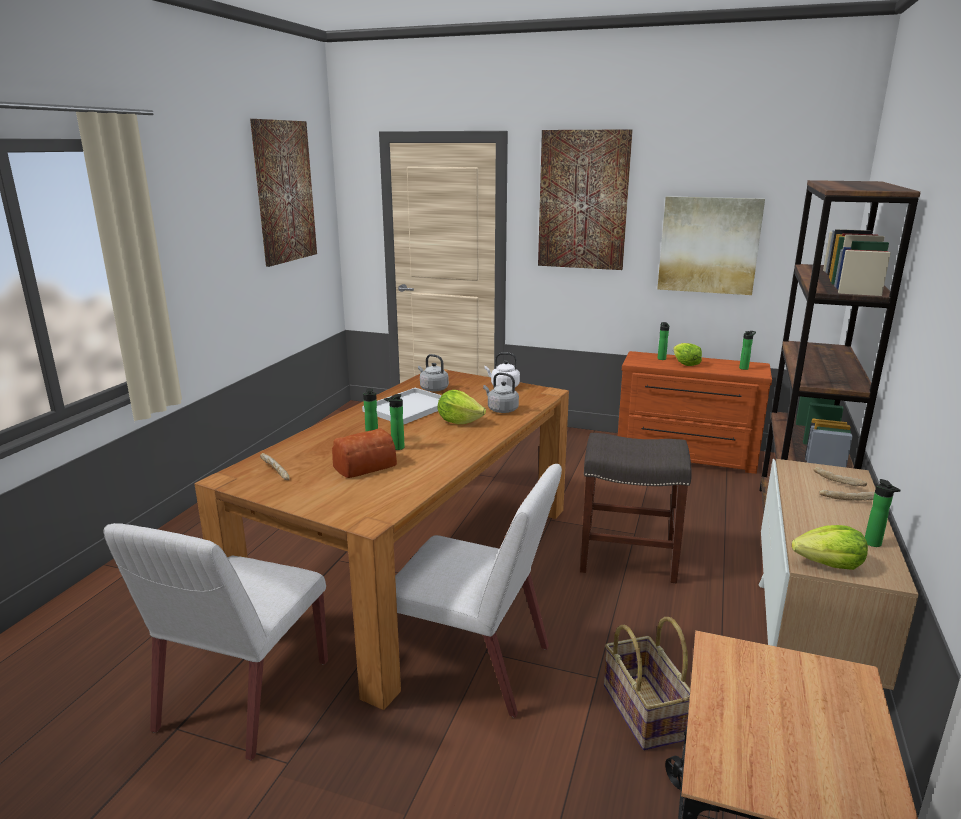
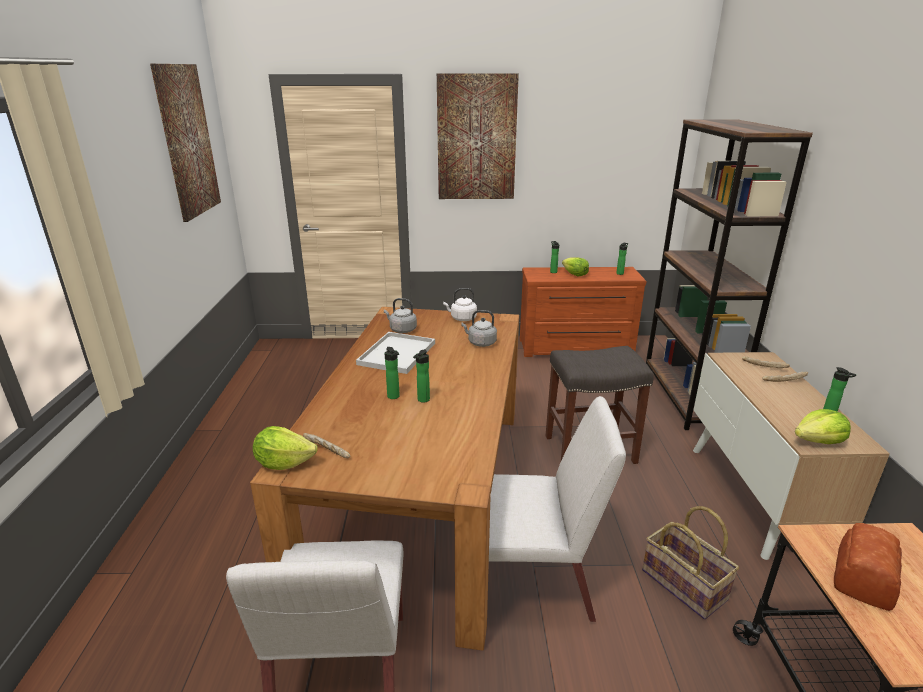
camera: 20 degrees left, 5 degrees up
bread [332,428,397,478] -> bread moved to [834,523,902,611]
lettuce [438,390,486,424] -> lettuce moved to [253,426,318,470]
picture [657,196,765,295] -> none

